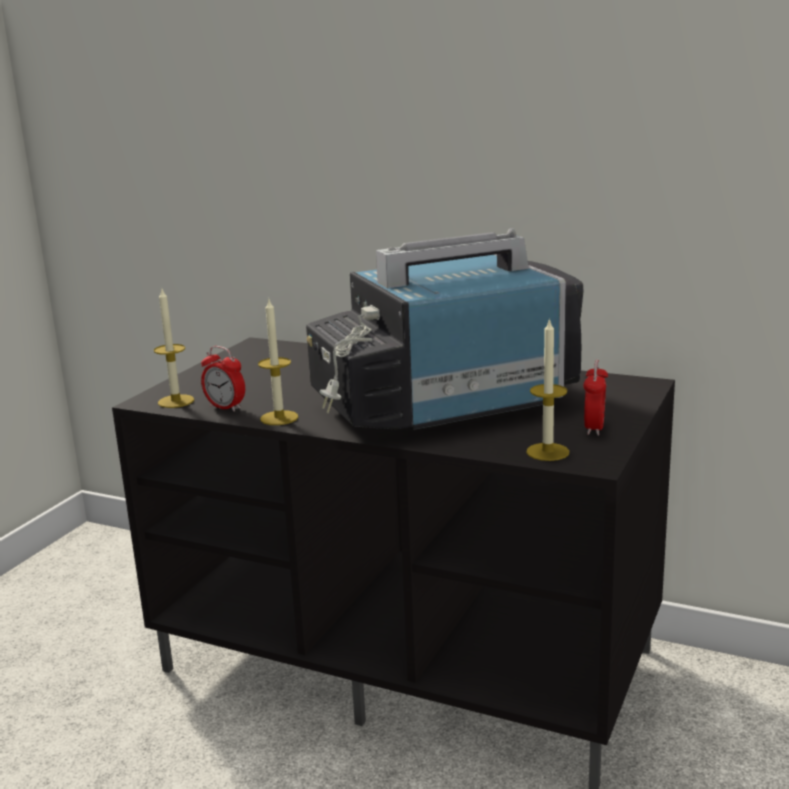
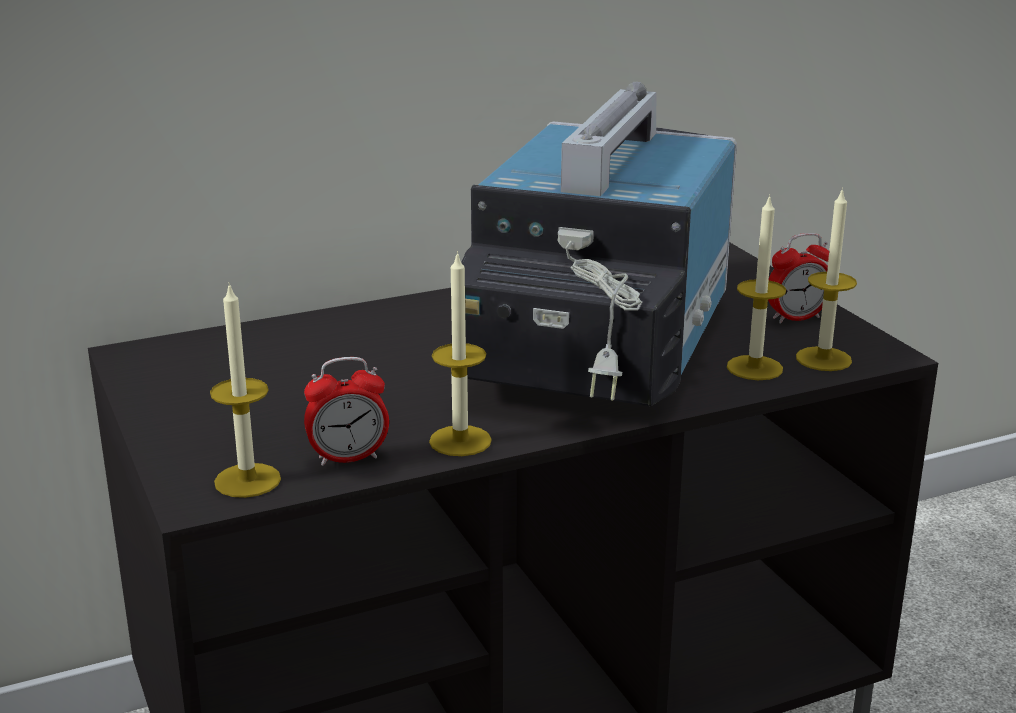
camera: 50 degrees left, 5 degrees up
alarm clock [583,360,608,436] -> alarm clock turned 105 degrees clockwise [768,233,829,324]
none -> candle [727,194,786,380]

